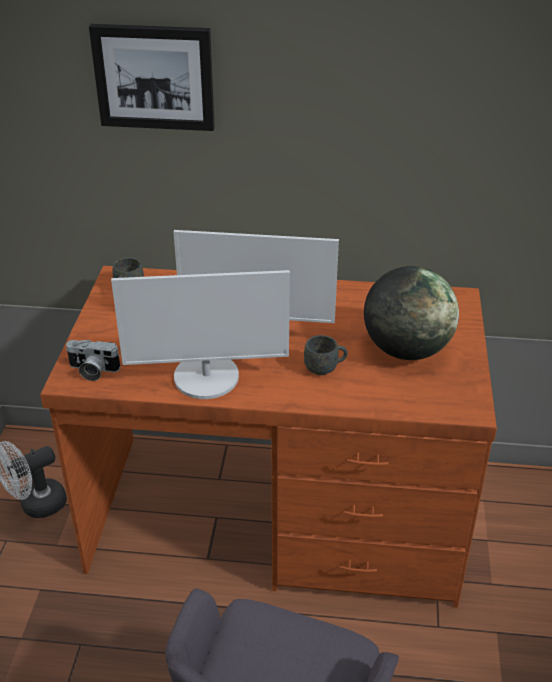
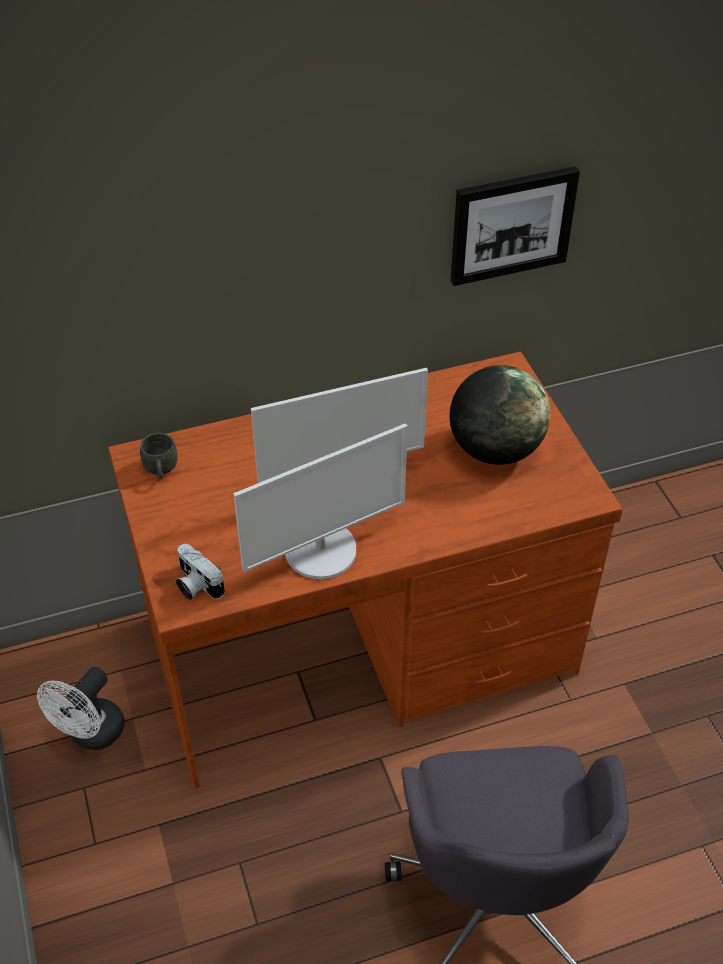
camera: 25 degrees left, 10 degrees up
camera [66,340,121,381] -> camera turned 60 degrees clockwise [176,544,225,600]
picture [89,24,215,131] -> picture moved to [451,166,580,286]
grey mug [304,335,348,375] -> none

